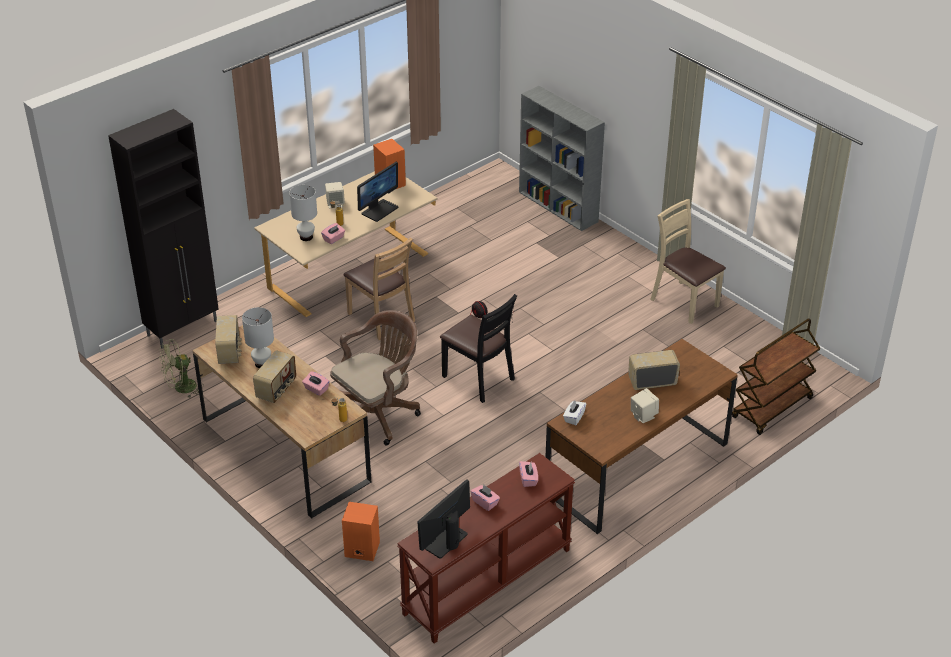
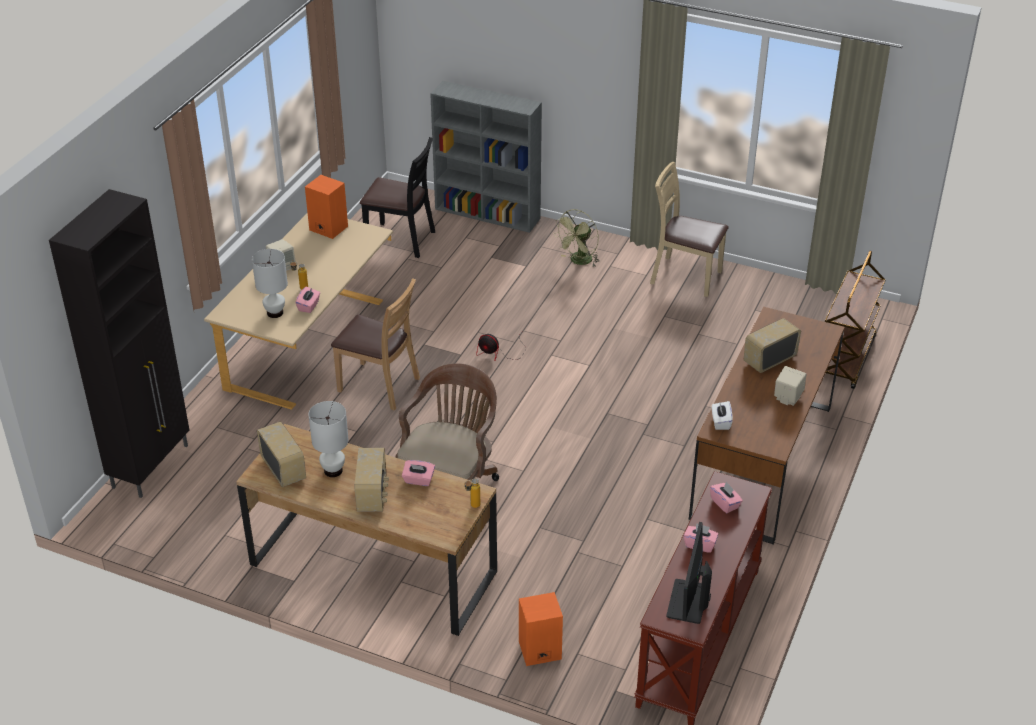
camera: 25 degrees left, 0 degrees up
green fan [159,339,199,398] -> green fan moved to [555,209,600,267]
monitor [357,162,398,222] -> none
black chair [440,294,517,403] -> black chair moved to [360,137,435,258]

